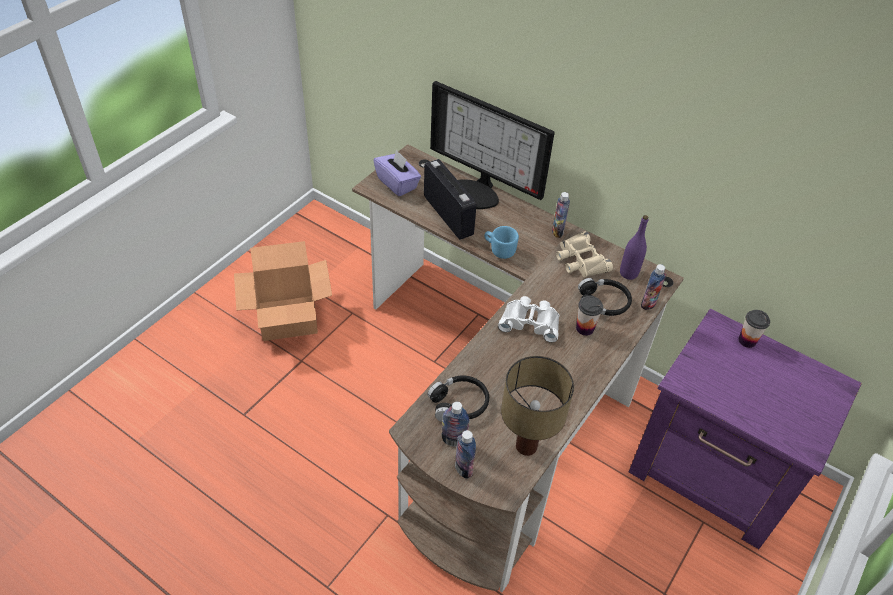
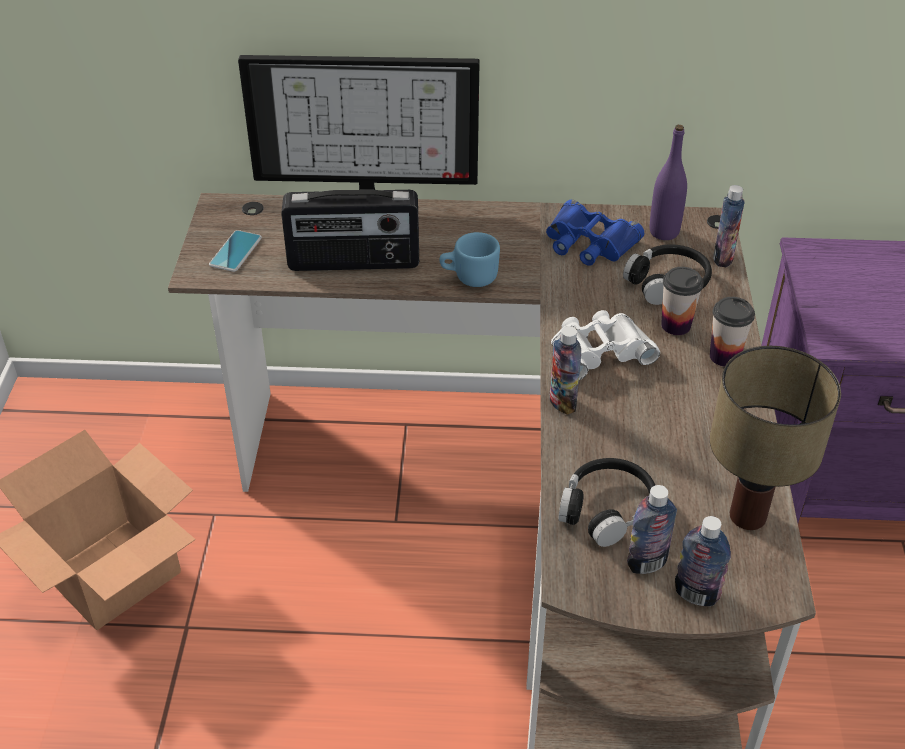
camera: 30 degrees left, 5 degrees down
purple tissue box [373,149,421,196] -> phone [209,230,262,272]
radio [424,159,477,240] -> radio turned 150 degrees clockwise [281,190,419,271]
bottle [552,192,570,238] -> bottle moved to [549,326,581,415]
beige binoculars [556,231,613,277] -> blue binoculars [546,200,644,266]
cup [738,310,770,348] -> cup moved to [710,297,755,367]

